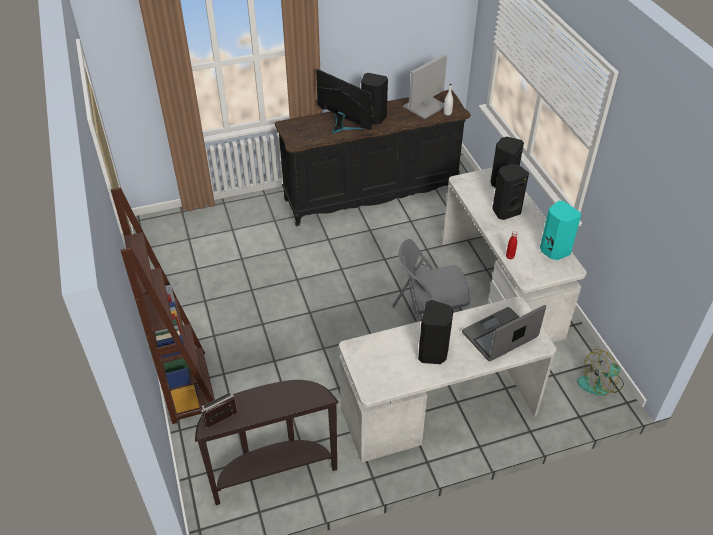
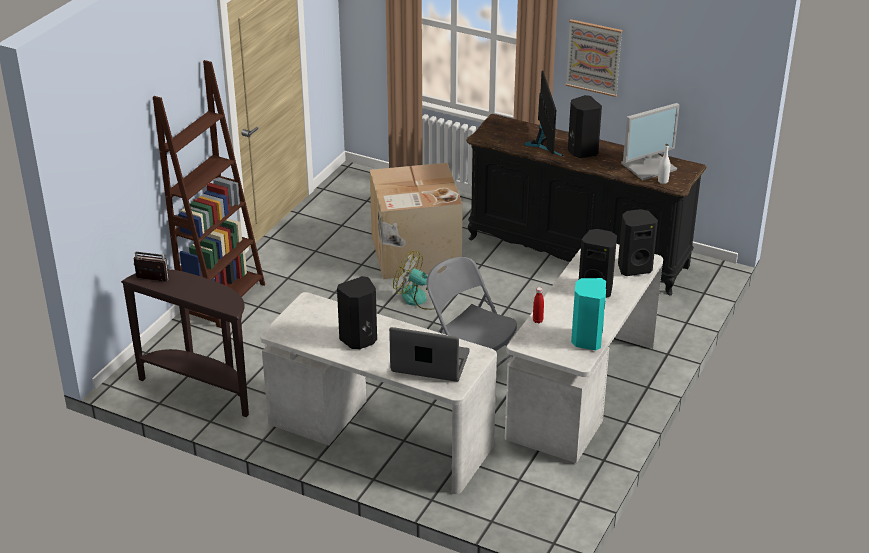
camera: 45 degrees right, 10 degrees down
monitor [403,54,447,119] -> monitor turned 150 degrees clockwise [621,103,680,180]
fan [577,349,624,396] -> fan moved to [393,251,435,310]
none -> cardboard box [370,163,463,279]
none -> picture [566,19,622,97]

